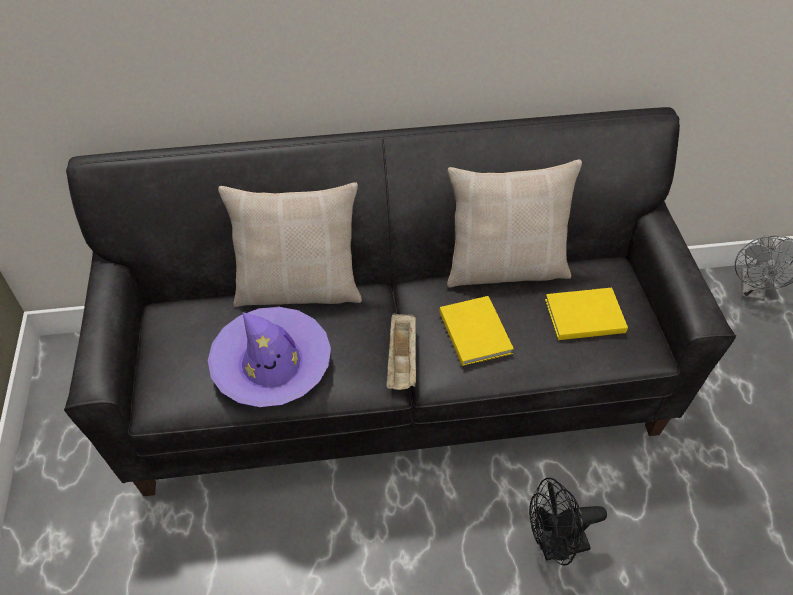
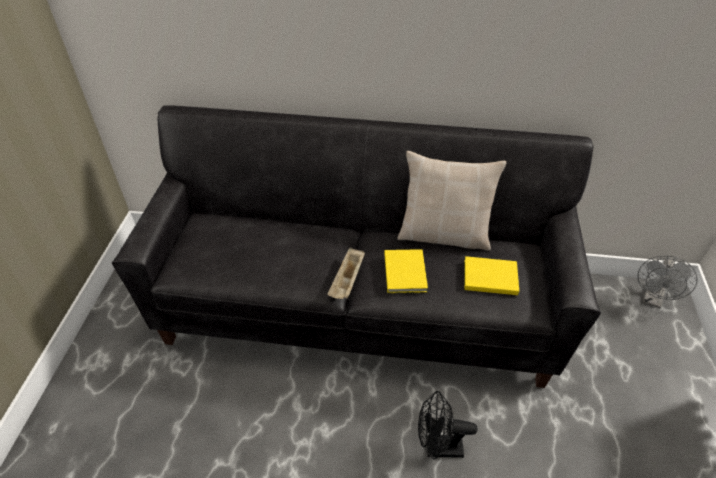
camera: 15 degrees right, 5 degrees down
purple hat [208,307,331,407] -> none
beige pillow [218,182,362,307] -> none

